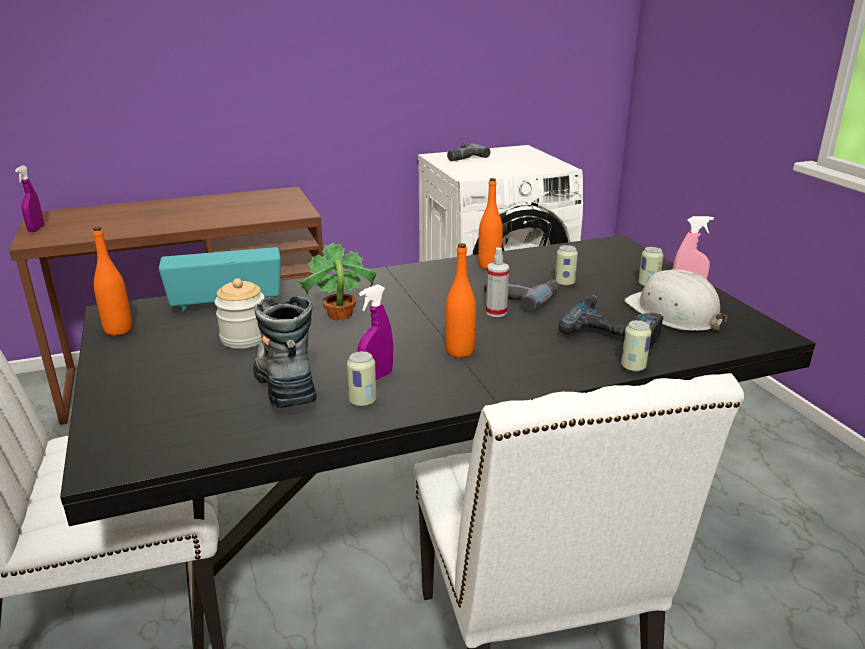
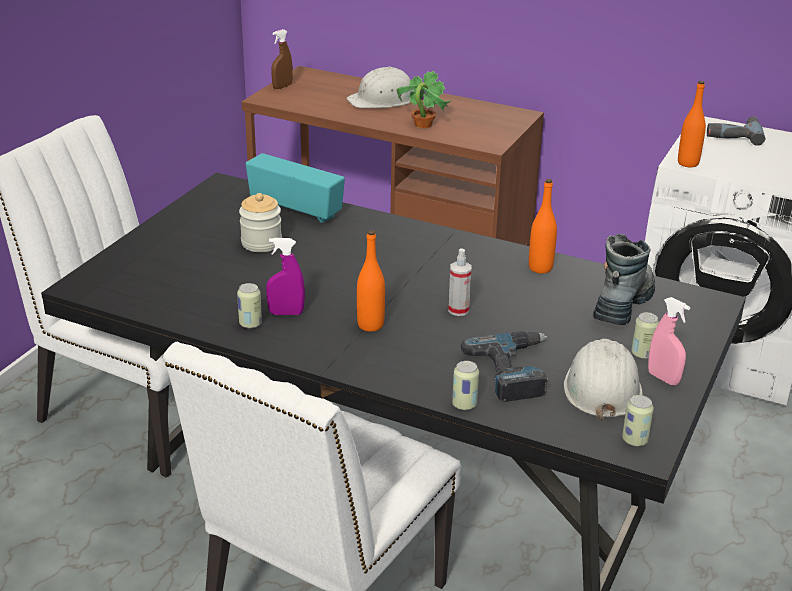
camera: 45 degrees right, 5 degrees up
purple spray bottle [15,165,44,232] -> brown spray bottle [271,29,293,89]
orange bottle [93,227,132,336] -> orange bottle moved to [678,81,706,167]
boot [253,296,317,408] -> boot moved to [593,234,655,325]
potted plant [297,242,377,321] -> potted plant moved to [396,71,451,128]
power drill [484,279,560,312] -> none
can [555,245,578,286] -> can moved to [622,395,654,446]
none -> white hard hat [347,66,413,108]

